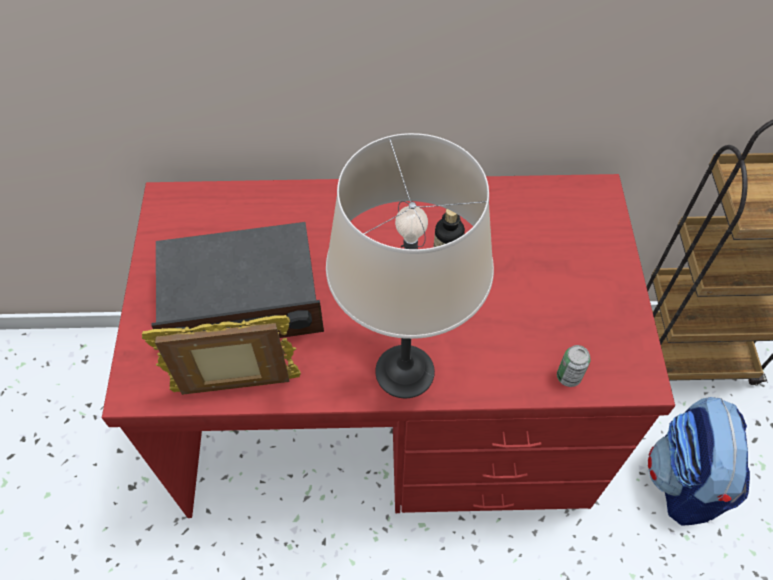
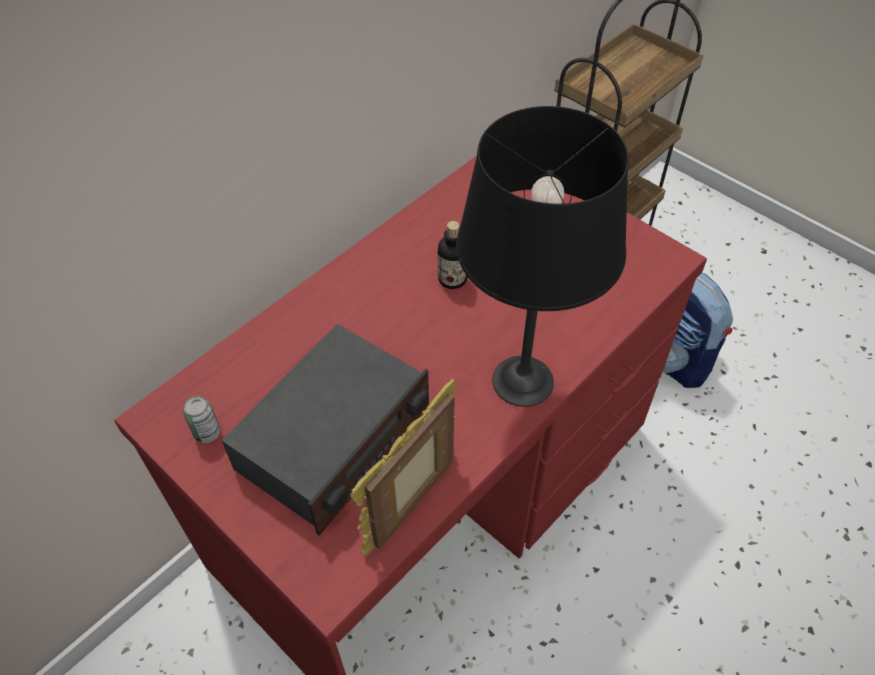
camera: 45 degrees left, 5 degrees down
beige table lamp [326,133,494,398] -> black table lamp [456,106,629,407]
can [557,345,591,387] -> can moved to [183,396,220,443]

